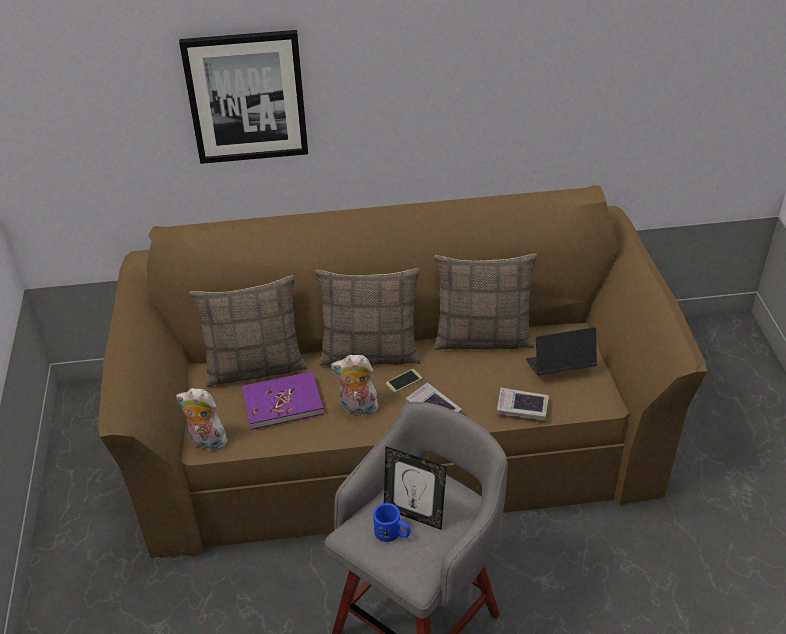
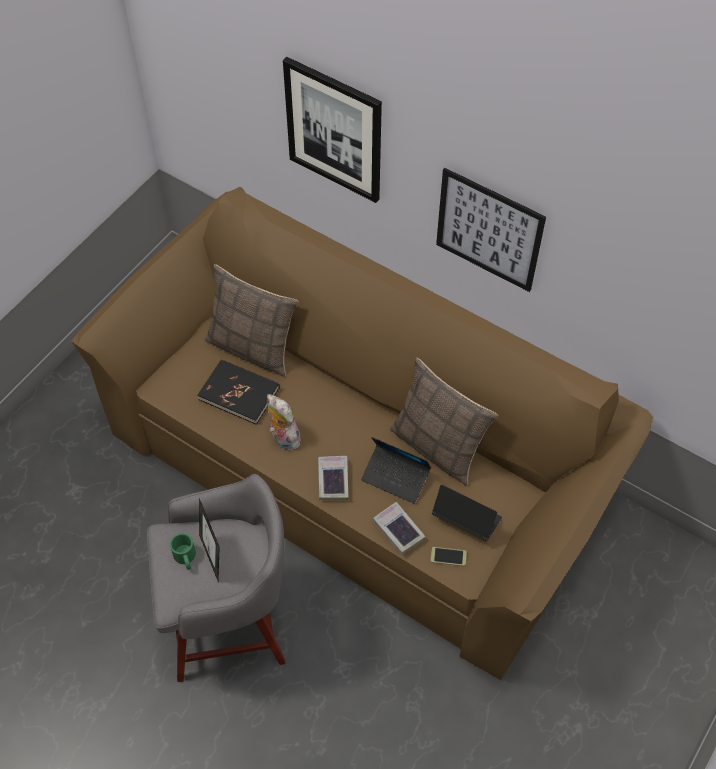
camera: 40 degrees right, 15 degrees up
plush toy [176,388,227,450] -> none
purple book [241,372,324,430] -> black book [197,359,280,425]
pillow [315,268,421,366] -> none
blue mug [373,503,410,542] -> green mug [170,533,196,570]
phone [386,369,422,393] -> phone moved to [431,547,467,566]
none -> laptop [361,437,431,504]
none -> picture [436,168,546,292]

